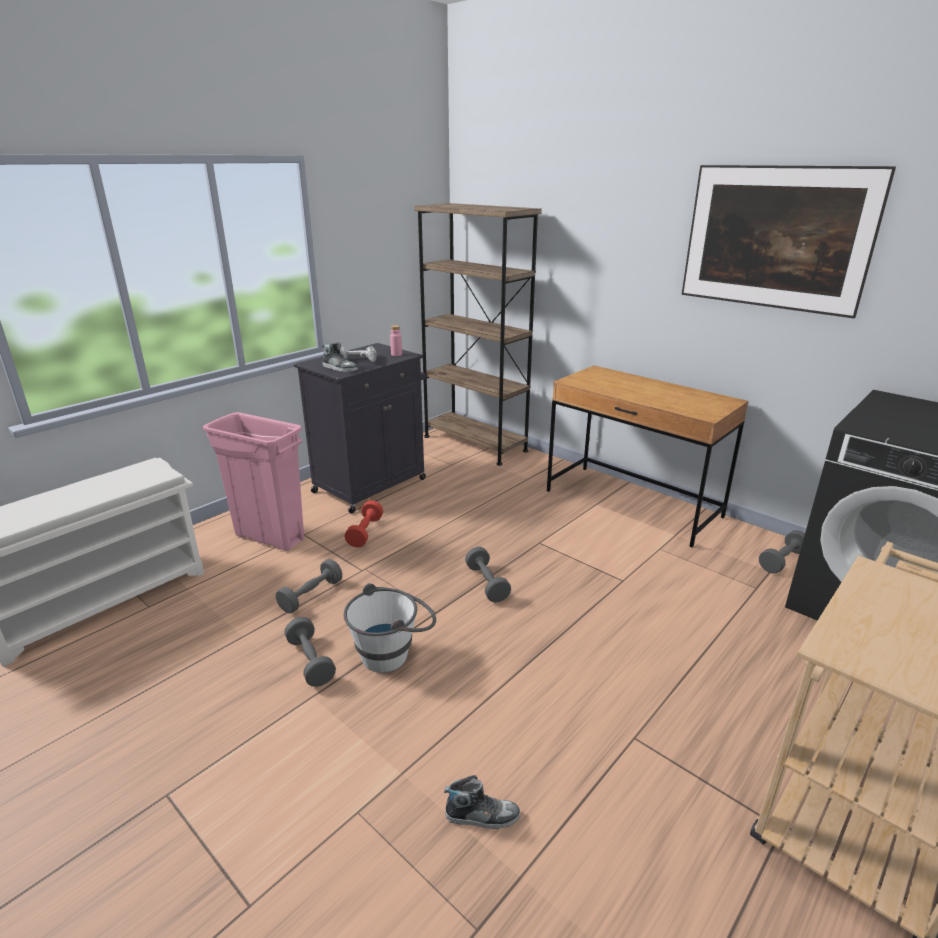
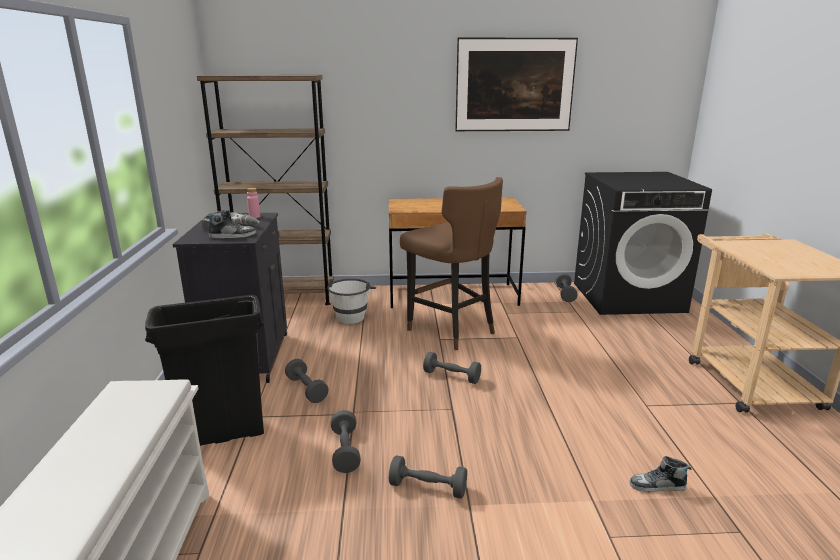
camera: 45 degrees left, 5 degrees down
pink trash can [203,412,305,551] -> black trash can [145,295,264,446]
white bucket [343,583,436,673] -> white bucket moved to [327,279,376,324]
red dumbbell [344,501,383,547] -> grey dumbbell [285,359,329,403]
shoe [444,775,520,829] -> shoe turned 135 degrees counterclockwise [629,456,691,492]
none -> brown stool [400,177,503,350]

